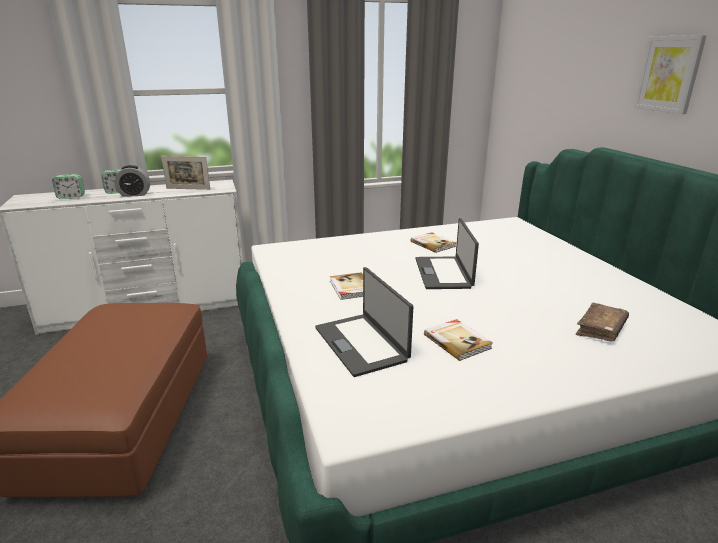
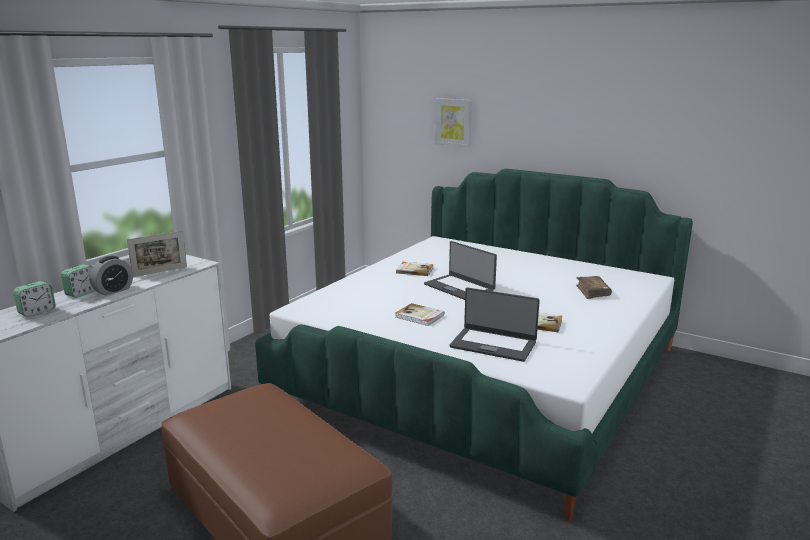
camera: 40 degrees left, 5 degrees down
picture [634,35,707,114] -> picture moved to [435,98,472,147]

